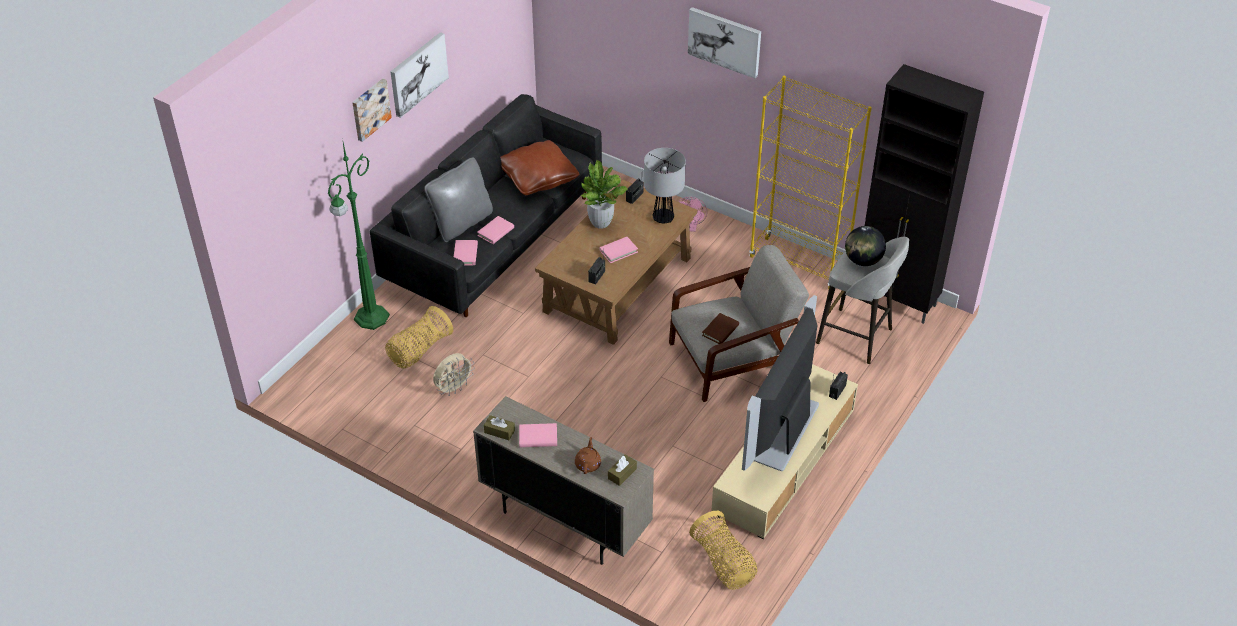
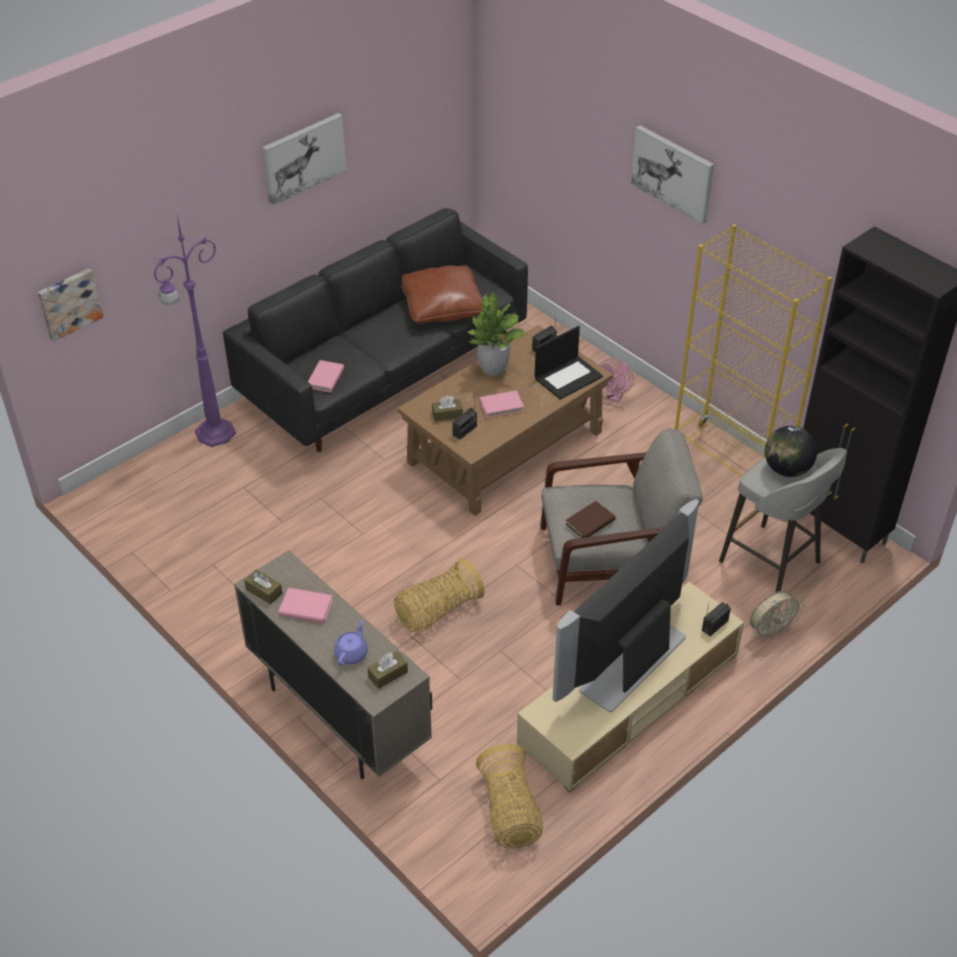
camera: 15 degrees right, 0 degrees up
green floor lamp [328,138,390,330] -> purple floor lamp [153,216,236,447]
picture [352,78,392,142] -> picture moved to [38,268,103,341]
basket [385,306,453,368] -> basket moved to [394,558,485,632]
grey pillow [424,157,493,242] -> none
beige fan [433,353,475,396] -> beige fan moved to [749,590,804,641]
pink book [477,216,514,244] -> none
brown teapot [575,437,601,474] -> purple teapot [334,621,368,665]
table lamp [644,148,686,223] -> laptop [535,326,603,399]
none -> brown tissue box [432,396,463,422]

